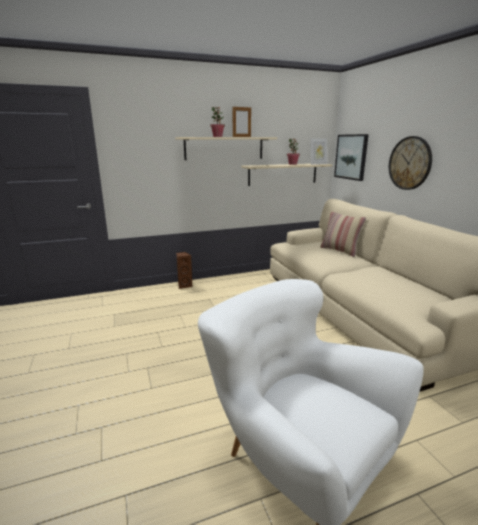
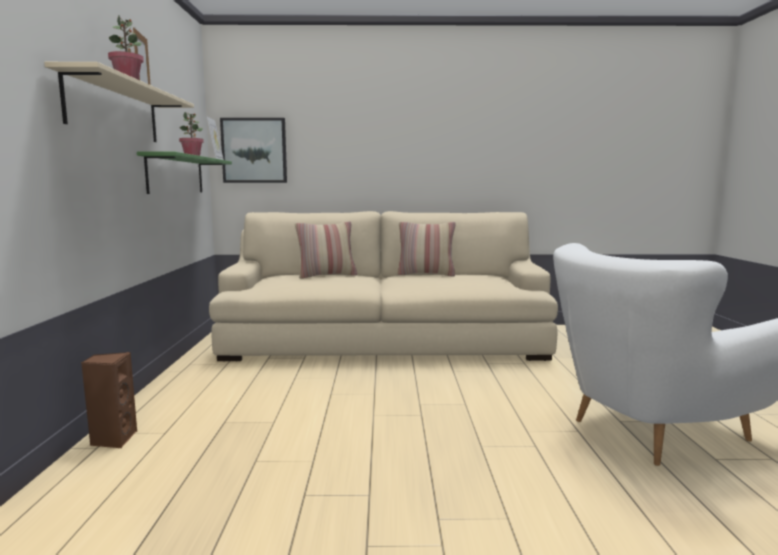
camera: 70 degrees left, 10 degrees down
beige shelf [241,164,332,186] -> green shelf [137,152,232,194]
wall clock [389,136,432,190] -> none
none -> pillow [397,222,456,277]

